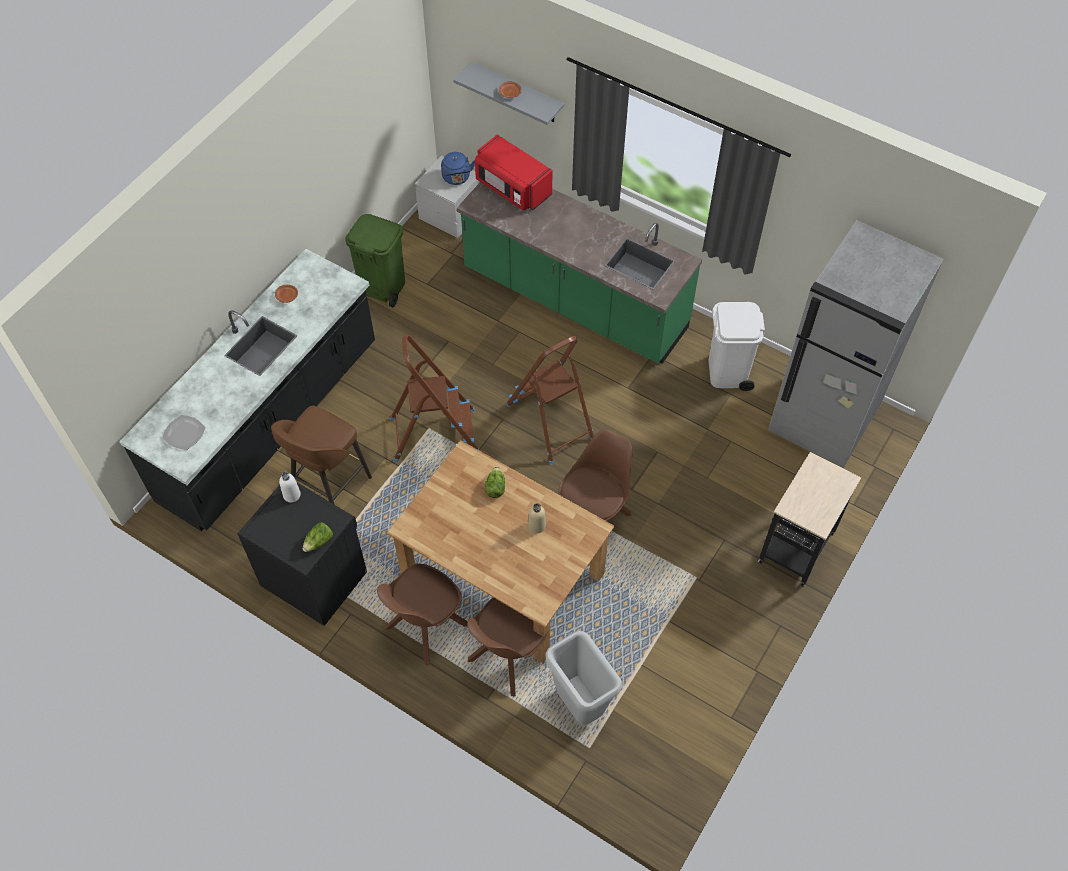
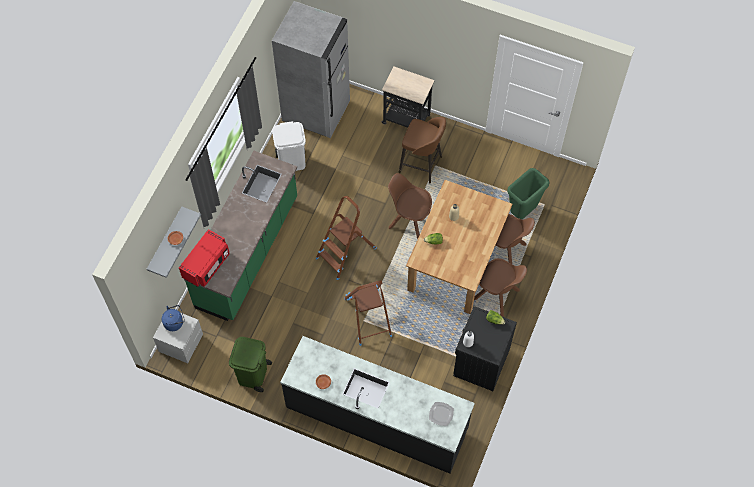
camera: 100 degrees left, 5 degrees up
brown stool [271,406,372,505] -> brown stool moved to [399,117,446,183]
grey trash can [546,631,622,725] -> green trash can [507,168,550,219]

